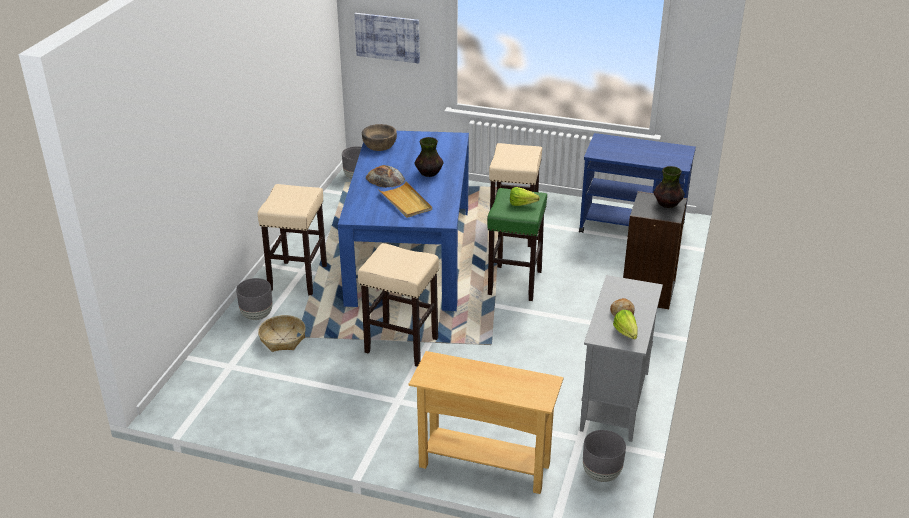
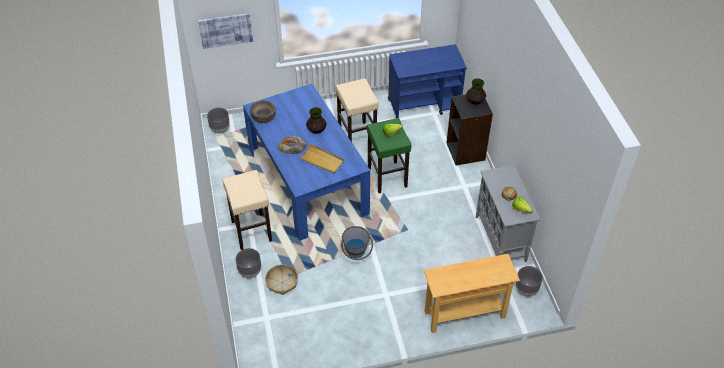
camera: 30 degrees left, 15 degrees up
beige stool [358,243,439,367] -> grey bucket [341,226,373,260]

